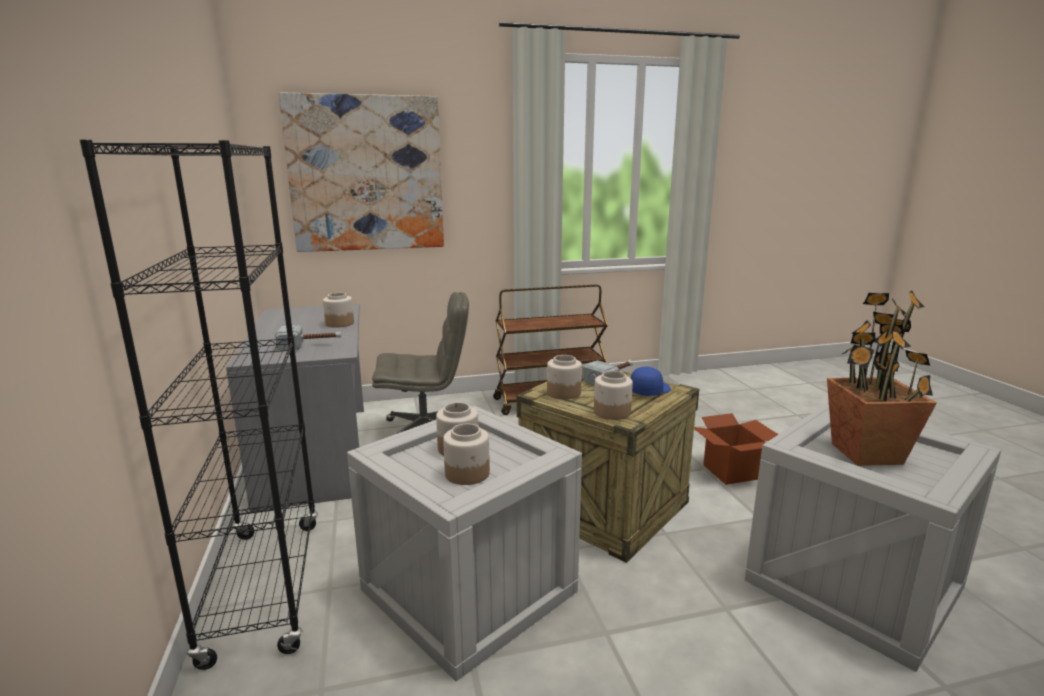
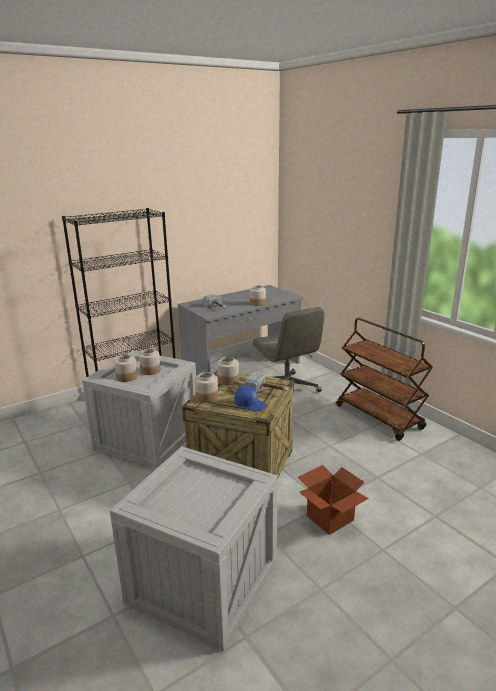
camera: 70 degrees right, 5 degrees up
picture [278,92,444,252] -> none
potted plant [827,291,937,466] -> none

